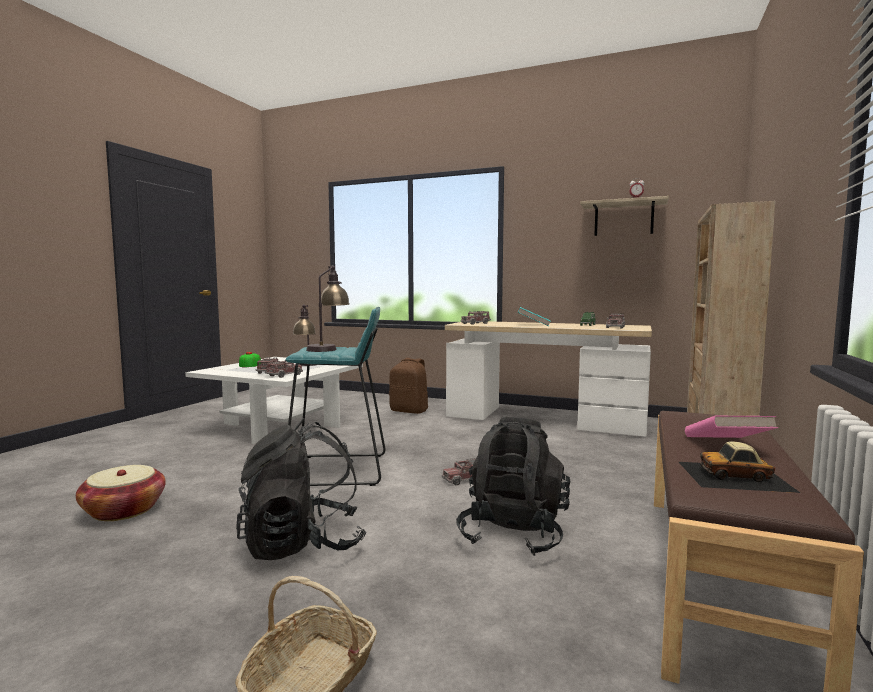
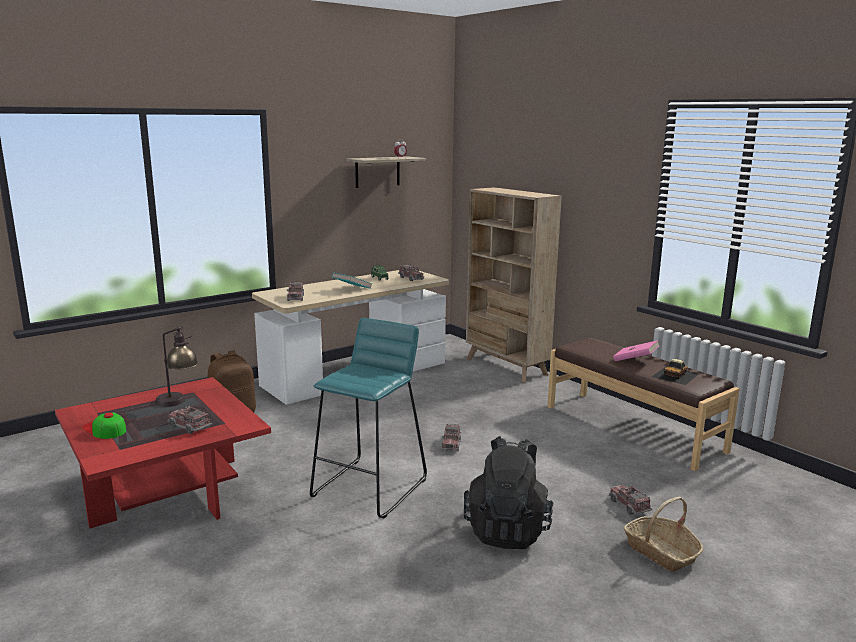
camera: 60 degrees left, 10 degrees up
basket [76,465,166,521] -> none
white coffee table [185,357,363,444] -> red coffee table [55,377,271,528]
toy truck [265,360,303,378] -> toy truck moved to [609,485,652,515]
table lamp [306,265,350,352] -> none
black backpack [456,417,571,556] -> none

